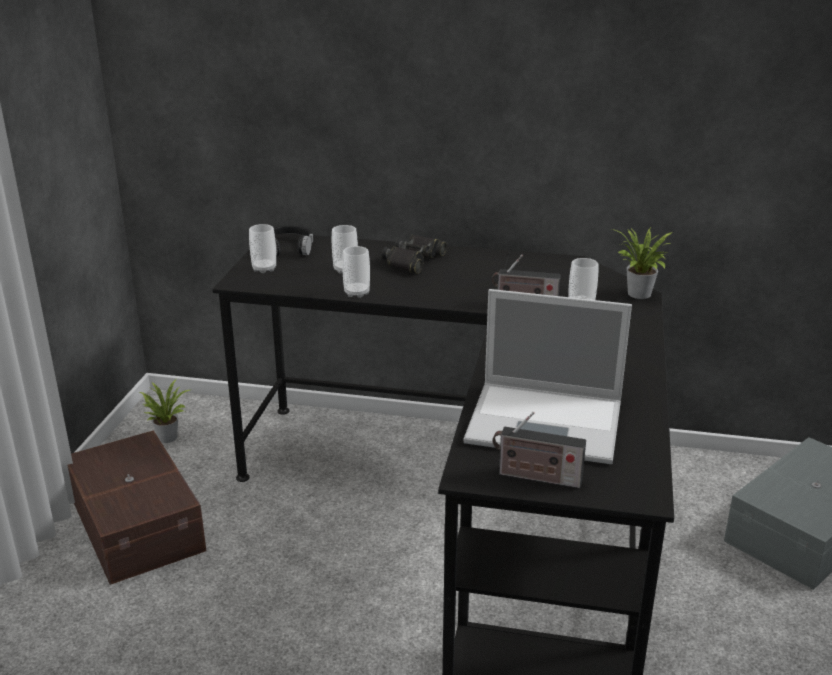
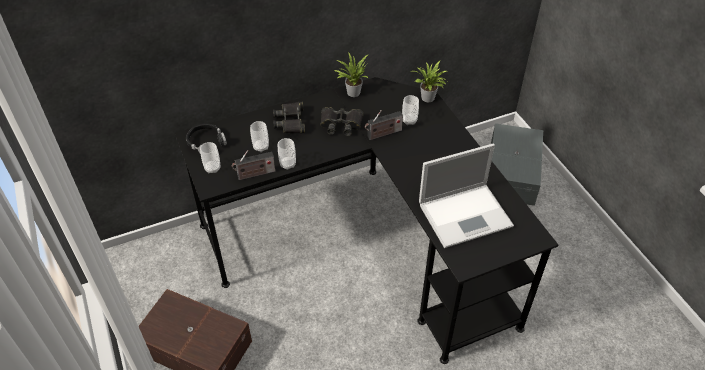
camera: 35 degrees left, 20 degrees up
potted plant [140,379,190,443] -> potted plant moved to [334,52,369,97]
radio [493,411,586,488] -> radio moved to [232,150,276,180]
none -> black binoculars [320,107,364,136]

